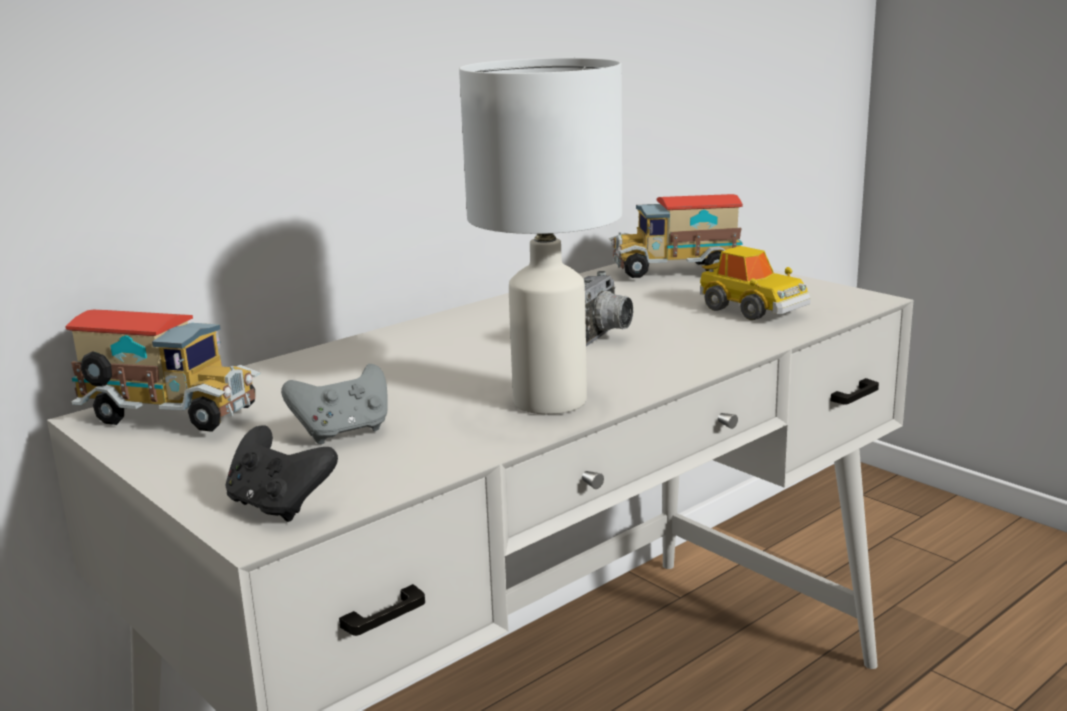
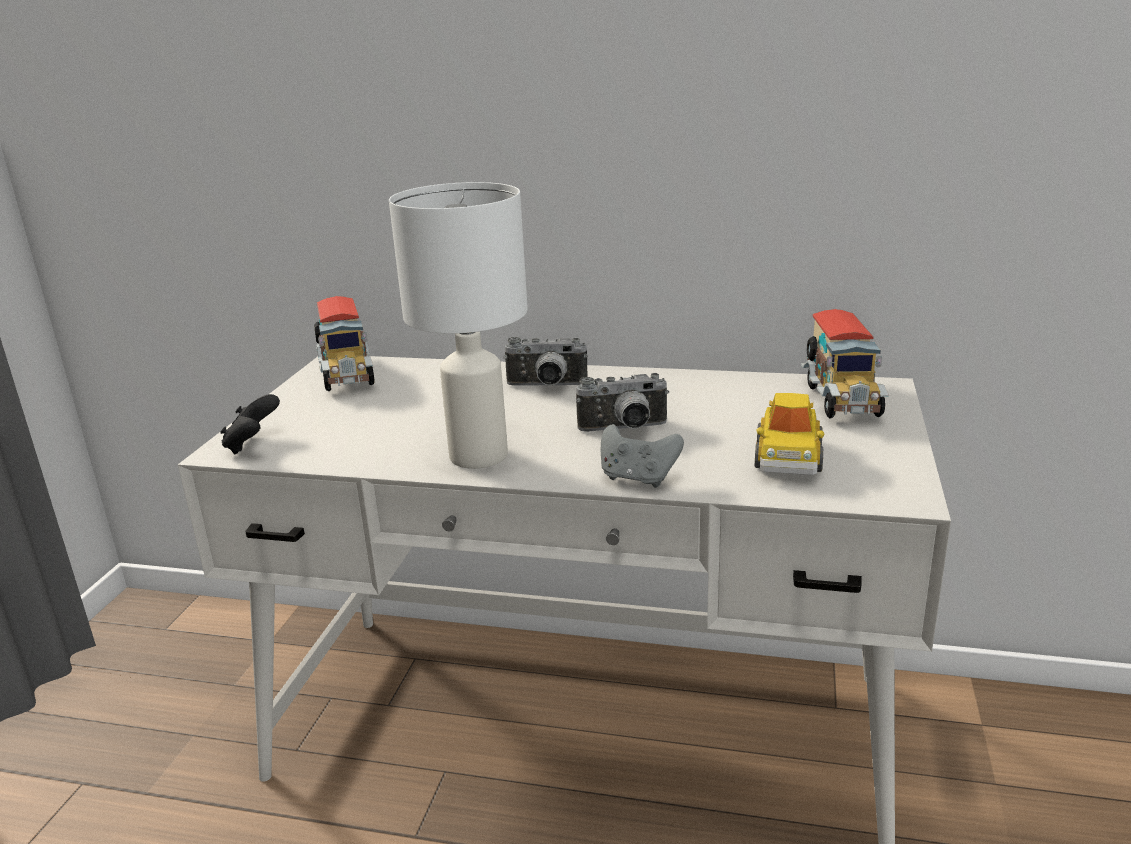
camera: 55 degrees right, 5 degrees up
grey game controller [281,364,387,444] -> grey game controller moved to [601,424,684,488]
toy truck [609,194,743,278] -> toy truck turned 135 degrees counterclockwise [801,309,889,419]
none -> camera [503,337,588,386]

